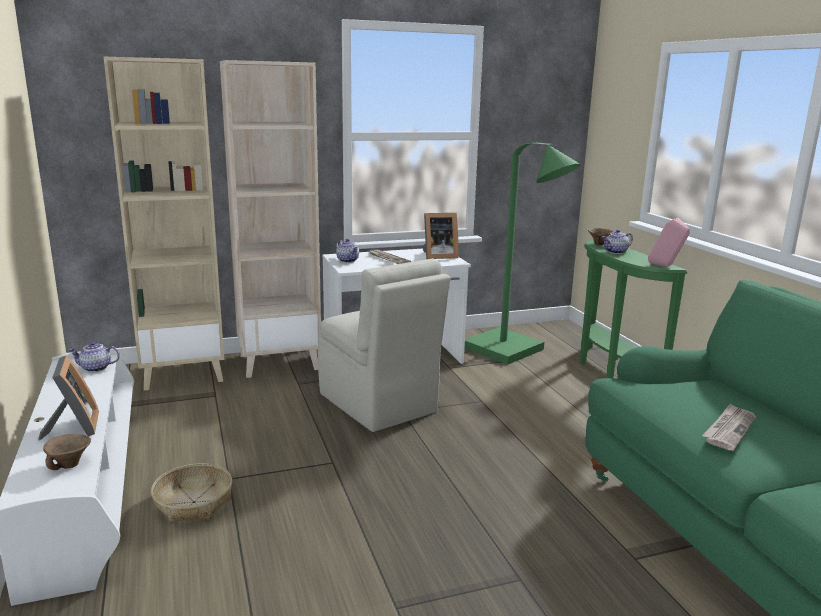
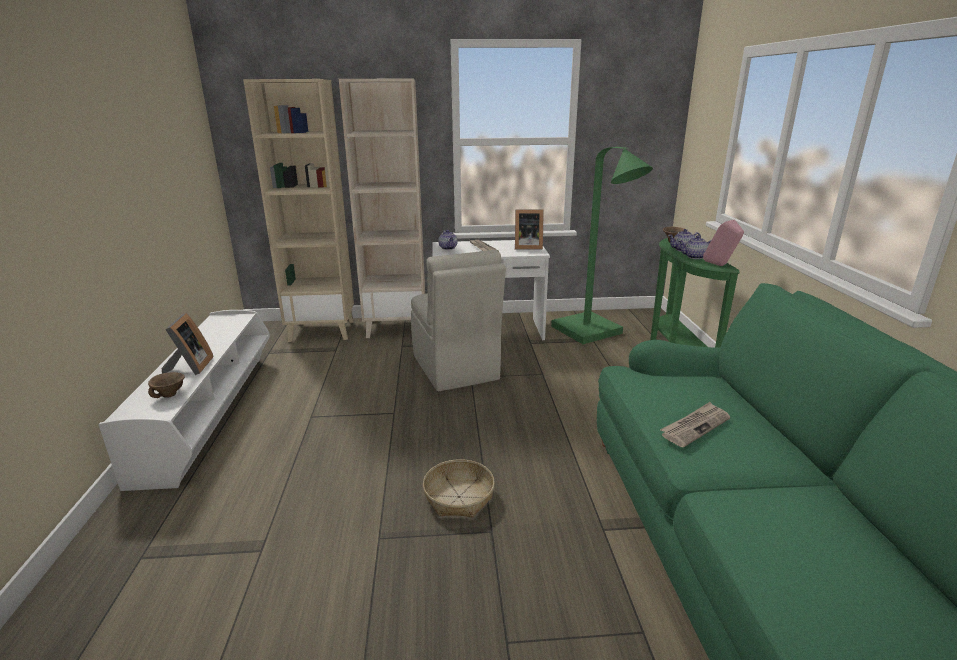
camera: 15 degrees right, 5 degrees up
teapot [69,342,120,372] -> teapot moved to [679,235,711,259]
basket [151,463,232,523] -> basket moved to [423,459,495,518]

